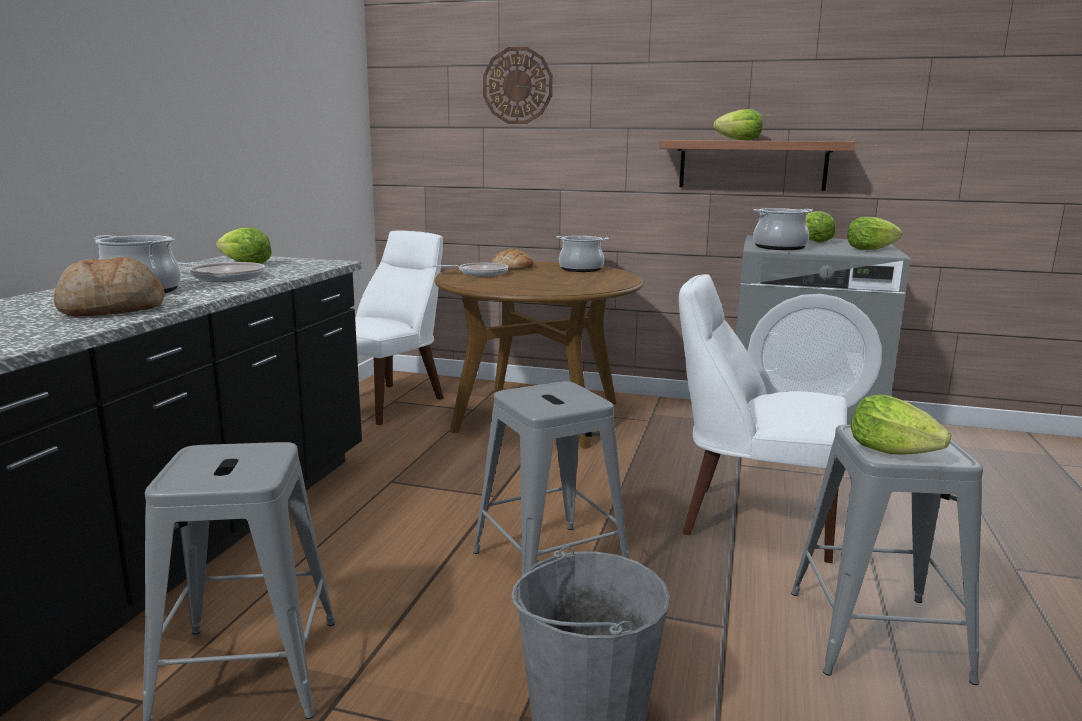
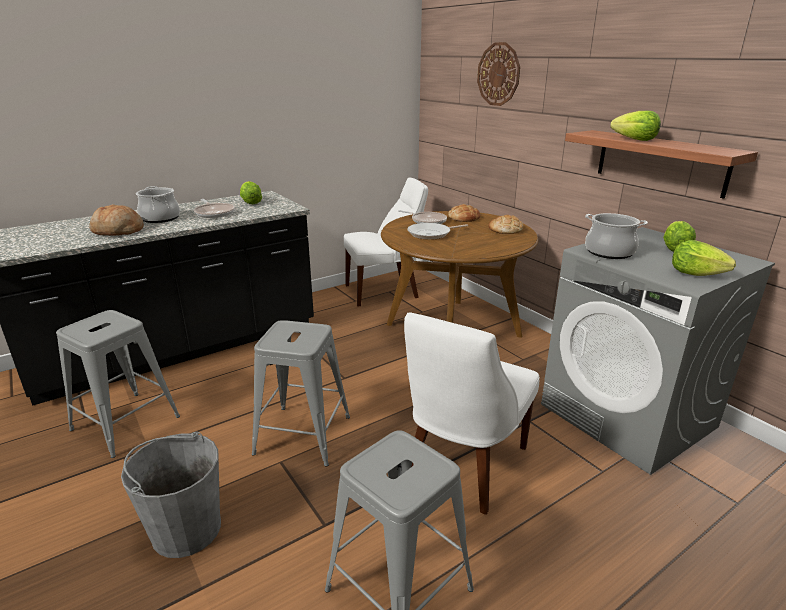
camera: 40 degrees right, 10 degrees up
cooking pot [556,236,608,272] -> bread [488,215,523,234]
white chair [679,274,847,563] -> white chair turned 120 degrees counterclockwise [404,313,540,515]
lettuce [851,394,951,455] -> none
none -> frying pan [407,223,468,240]

